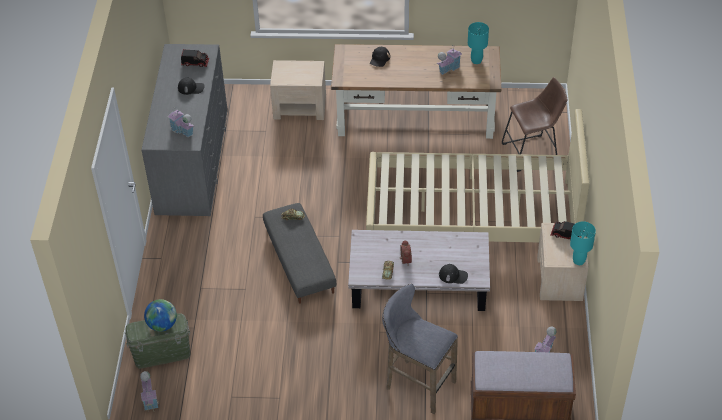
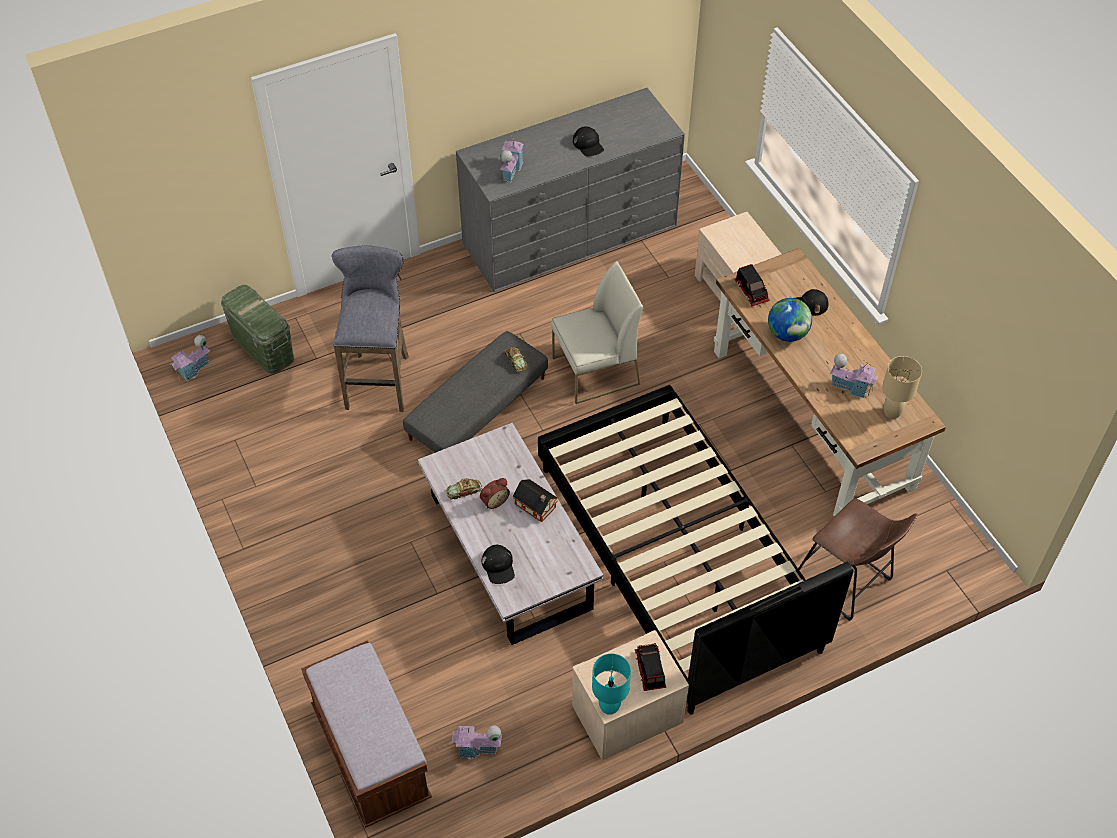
camera: 60 degrees right, 5 degrees up
globe [144,299,177,332] -> globe moved to [768,298,812,342]
toy truck [181,49,209,67] -> toy truck moved to [735,264,770,306]
beige bed [366,109,590,242] -> black bed [538,385,854,715]
grey stool [382,284,458,414] -> grey stool moved to [332,245,409,412]
turquoise table lamp [468,22,489,64] -> beige table lamp [882,356,922,419]
none -> toy house [513,479,558,522]
none -> white chair [551,261,643,404]

